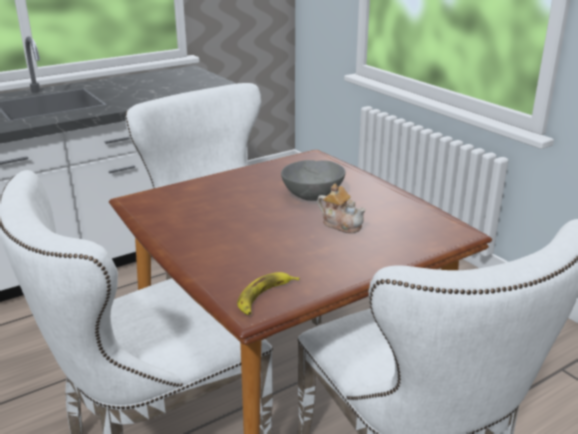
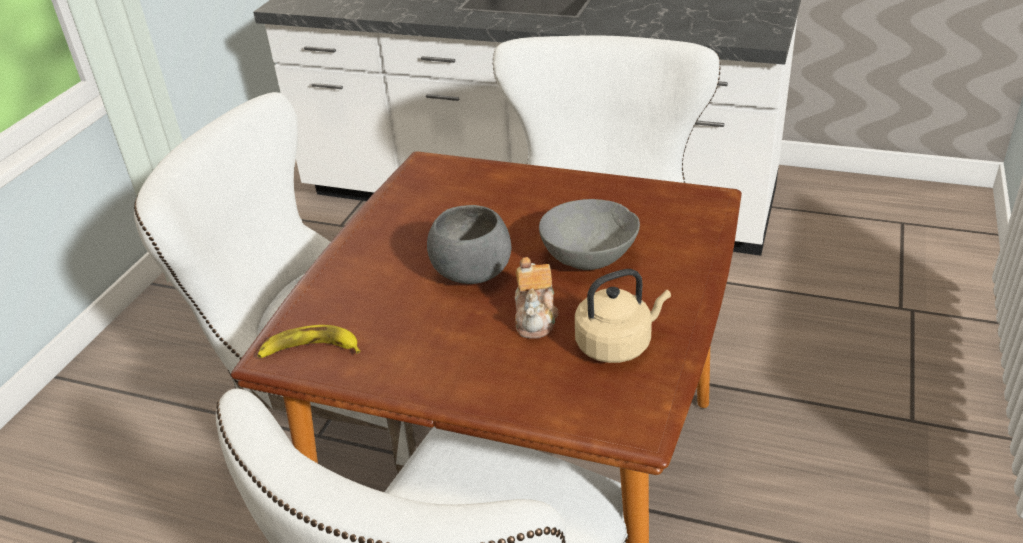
camera: 55 degrees right, 10 degrees up
none -> grey bowl [427,205,511,284]
none -> beige kettle [575,269,671,363]

